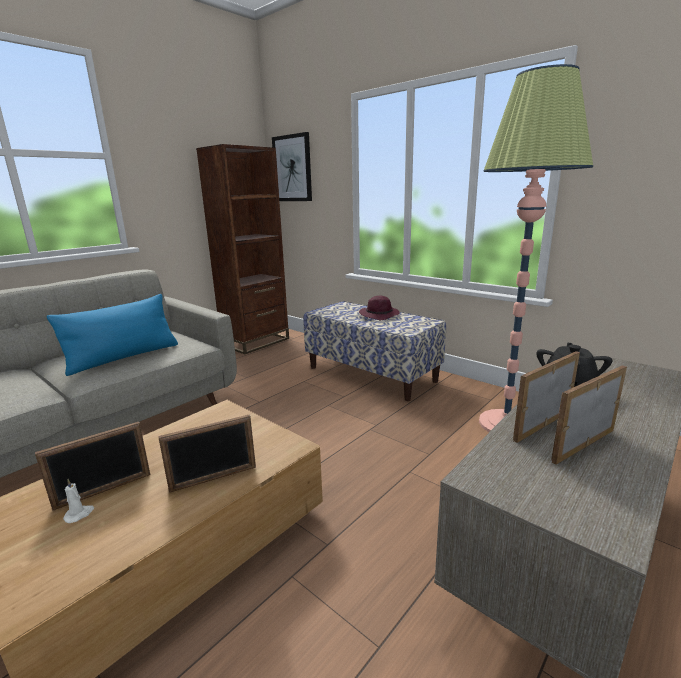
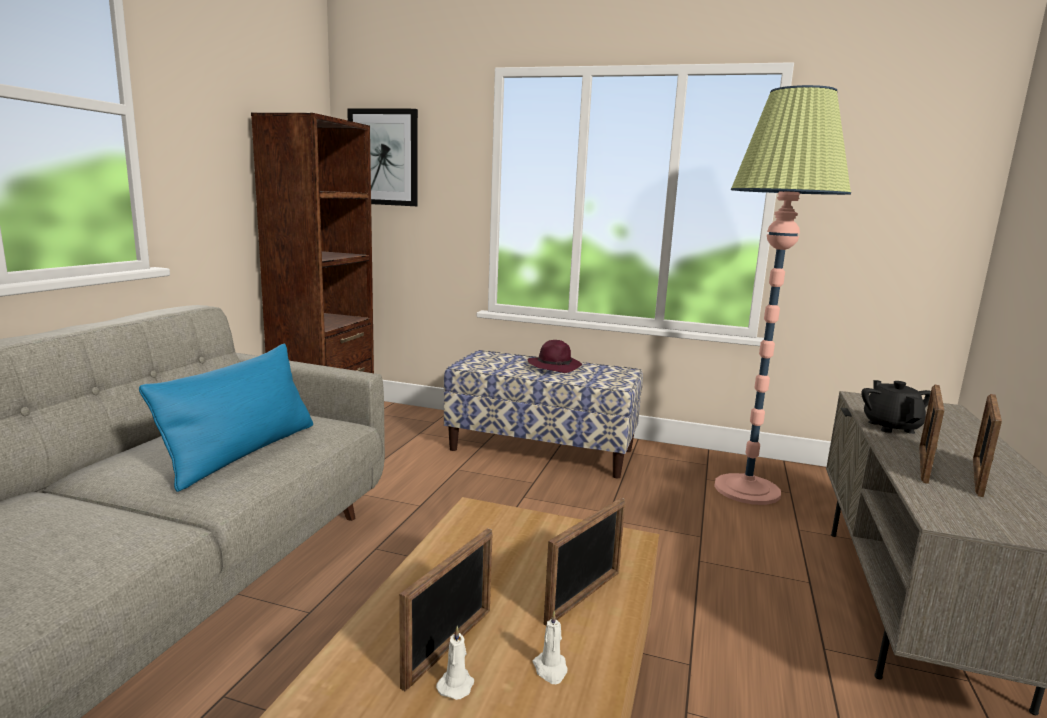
camera: 25 degrees left, 5 degrees down
none -> white candle [533,611,567,684]

